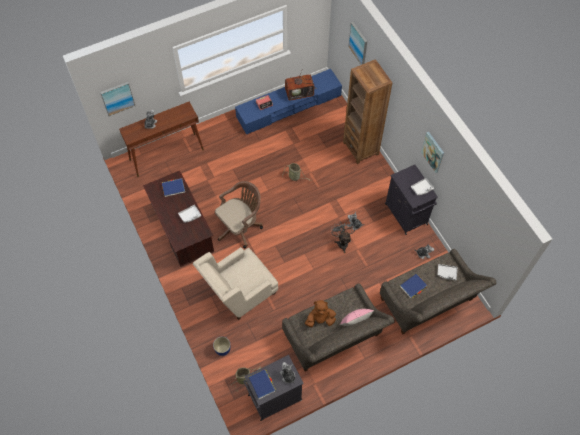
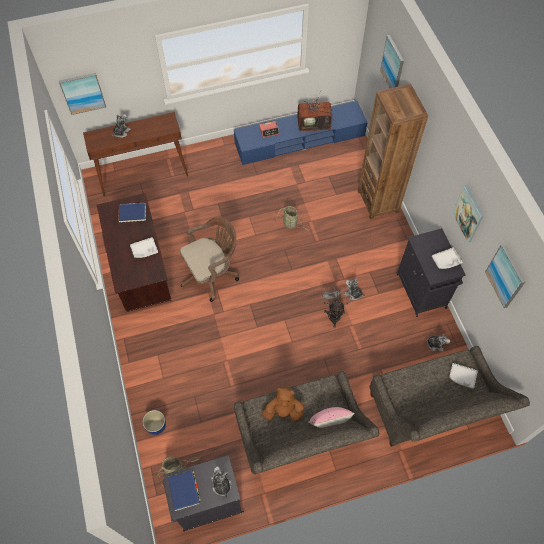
camera: 10 degrees right, 0 degrees up
beige armchair [193,247,278,320] -> none
blue book [400,273,428,298] -> none
none -> picture [485,244,525,308]

